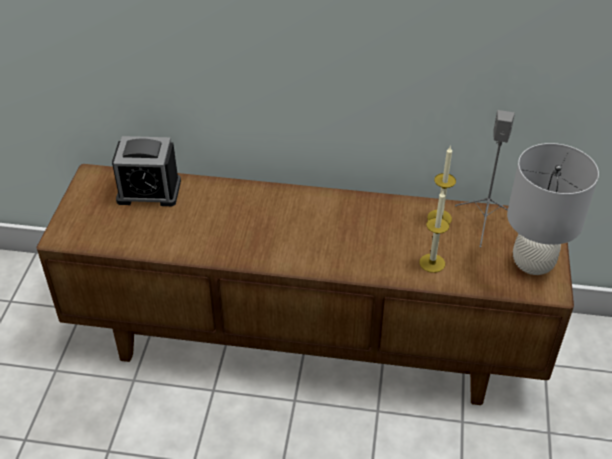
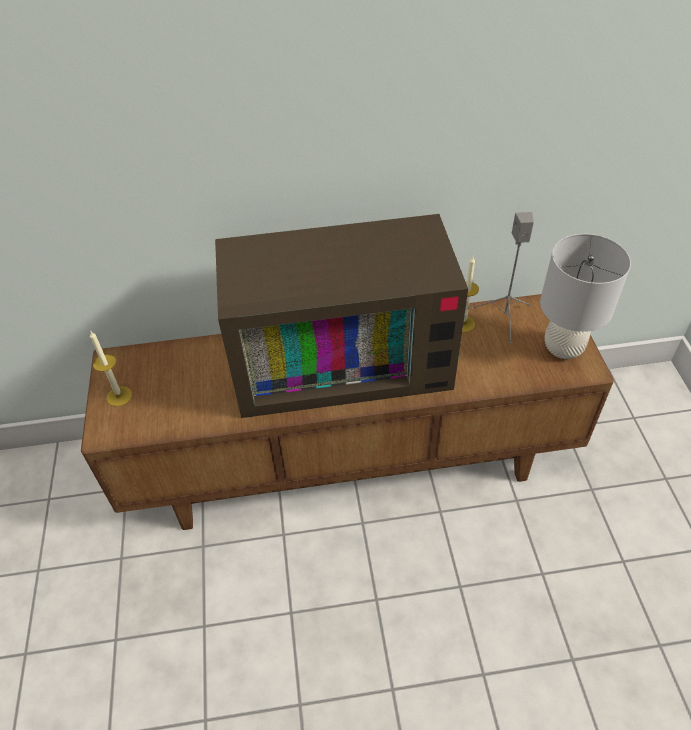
camera: 15 degrees left, 5 degrees up
alarm clock [112,136,181,206] -> none
candle [419,191,449,273] -> candle moved to [90,332,132,406]
none -> television [215,214,468,418]

